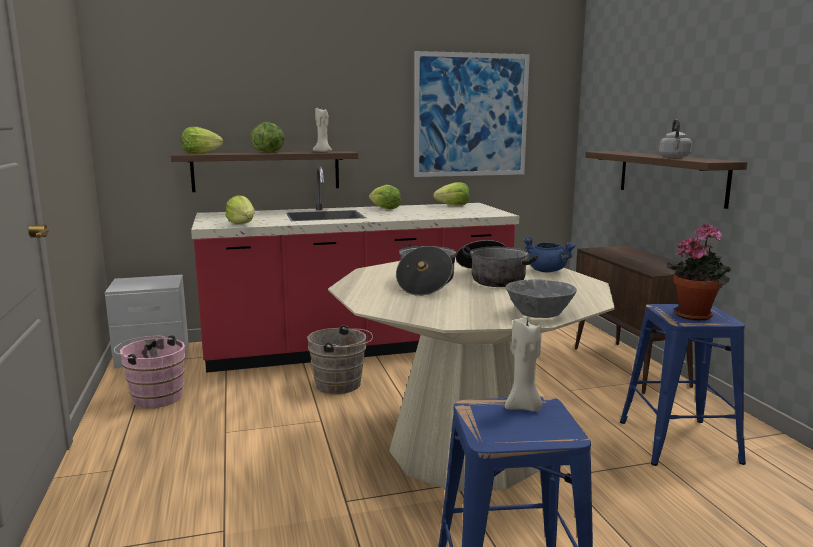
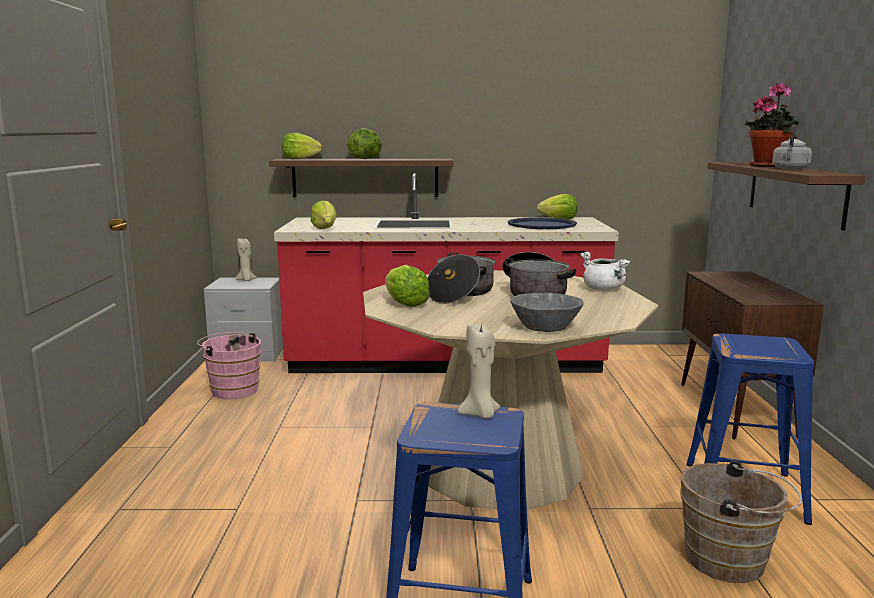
camera: 15 degrees right, 0 degrees up
brown bucket [307,325,373,394] -> brown bucket moved to [680,460,802,583]
beige candle [313,108,332,152] -> beige candle moved to [235,238,257,281]
lettuce [369,185,401,210] -> lettuce moved to [385,265,430,307]
picture [414,51,530,177] -> none
blue cooking pot [523,237,576,272] -> white cooking pot [580,251,631,291]
potted plant [667,223,731,320] -> potted plant moved to [745,82,799,167]
none -> blue tray [508,217,577,229]

